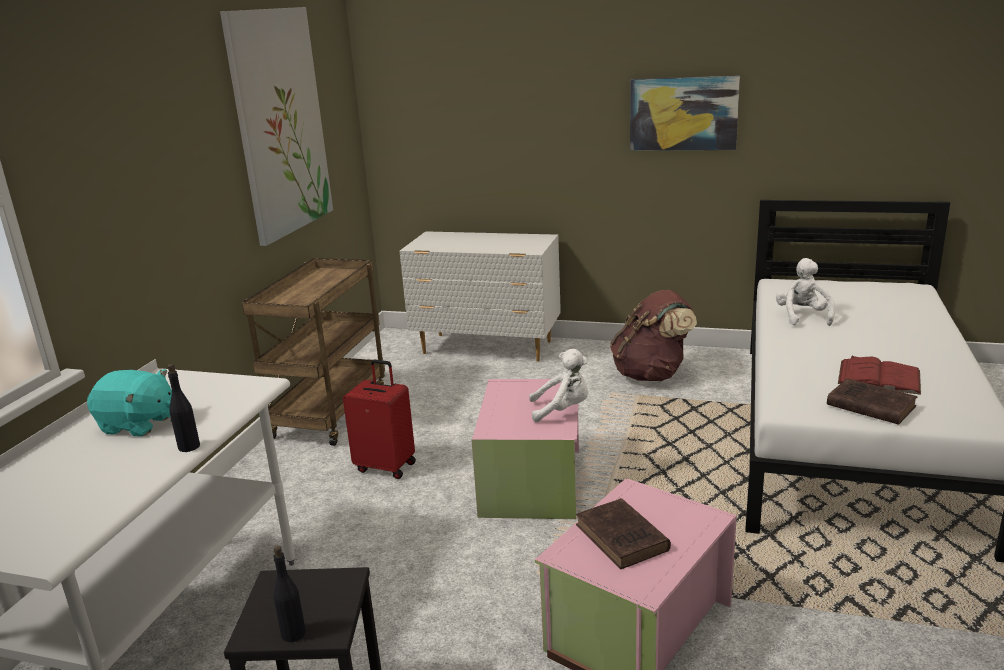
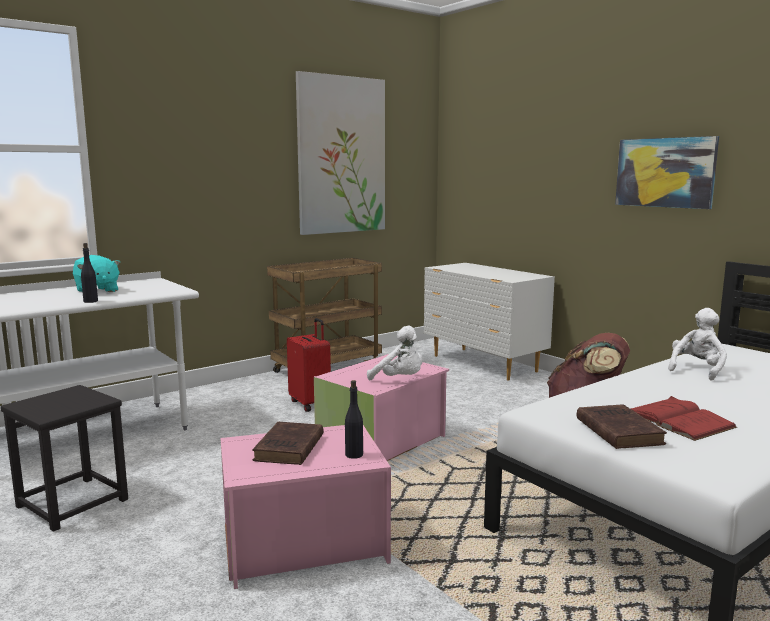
camera: 35 degrees right, 10 degrees down
black bottle [274,546,306,642] -> black bottle moved to [345,380,363,459]

